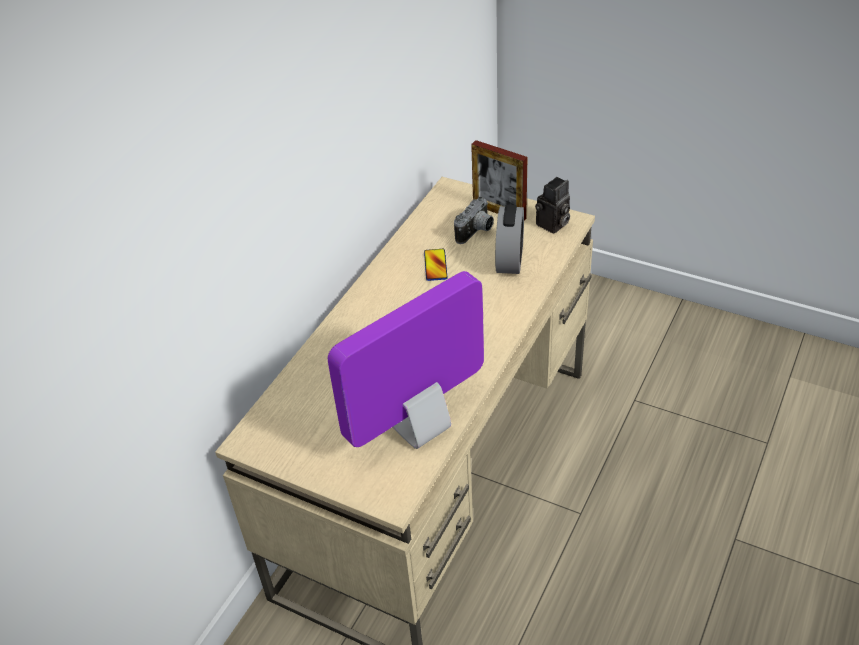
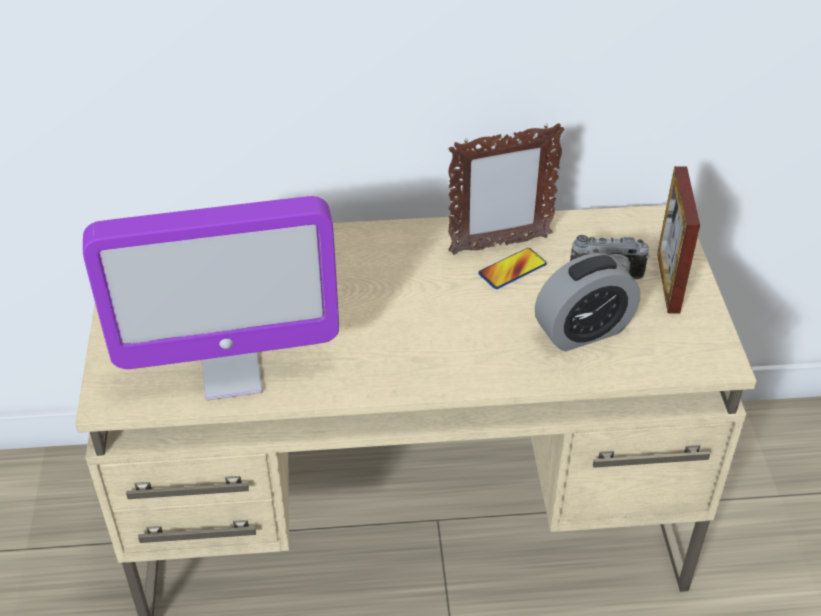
camera: 55 degrees right, 0 degrees up
monitor [328,271,484,449] -> monitor turned 150 degrees clockwise [83,196,339,401]
camera [535,177,570,234] -> none
none -> picture frame [448,123,565,255]

